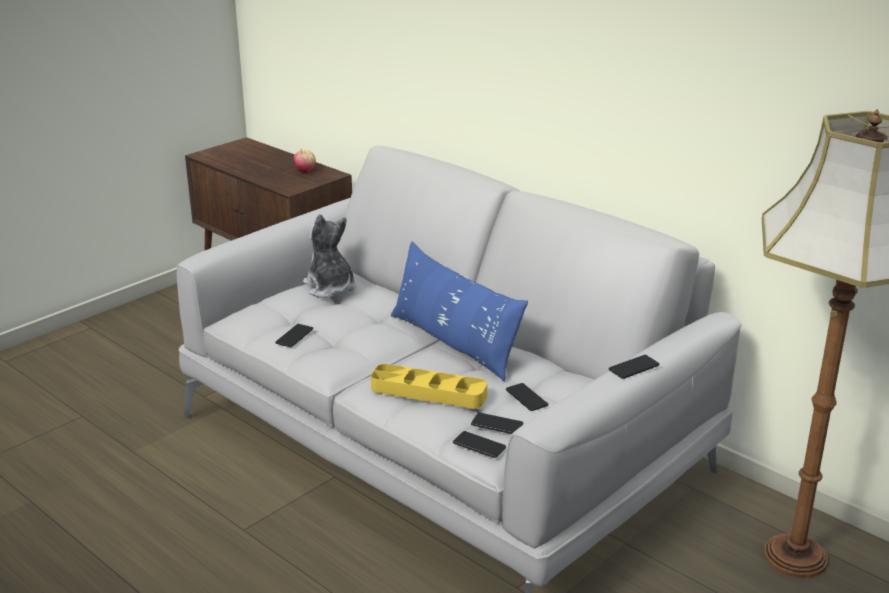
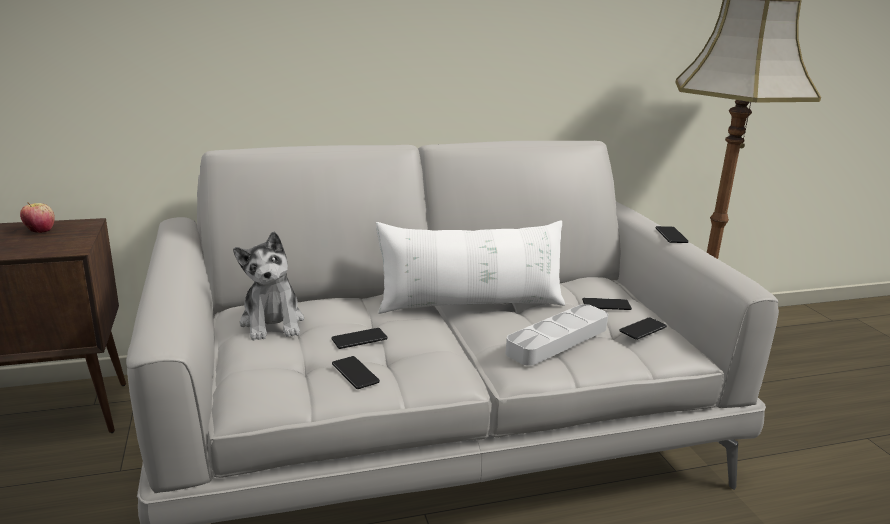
camera: 60 degrees left, 5 degrees down
plush toy [303,214,356,298] -> plush toy turned 105 degrees counterclockwise [233,231,304,340]
yellow tray [371,364,487,409] -> grey tray [506,304,608,366]
blue pillow [391,241,528,381] -> white pillow [376,220,565,314]
phone [453,431,506,458] -> phone moved to [331,328,388,349]

